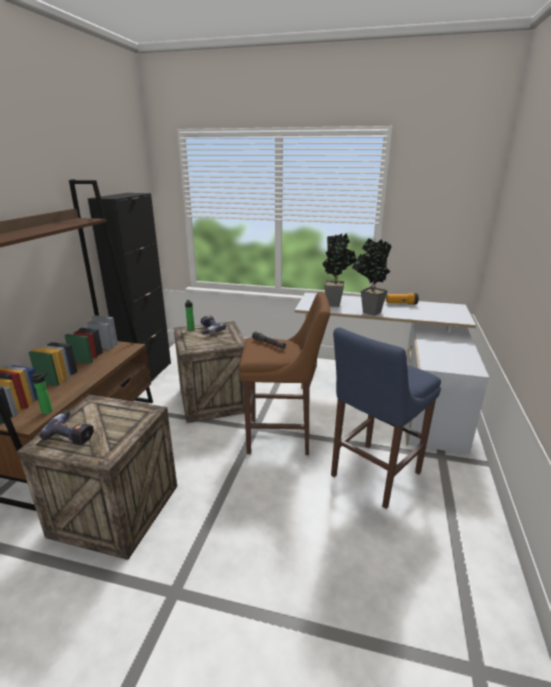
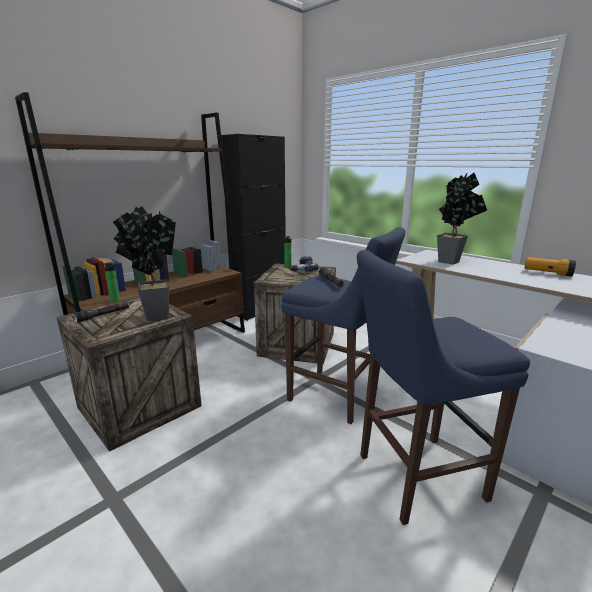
camera: 30 degrees right, 5 degrees down
power drill [39,410,94,445] -> black flashlight [74,301,129,323]
brown stool [239,292,330,455] -> blue stool [281,227,406,424]
potted plant [352,238,392,316] -> potted plant moved to [113,207,176,321]

